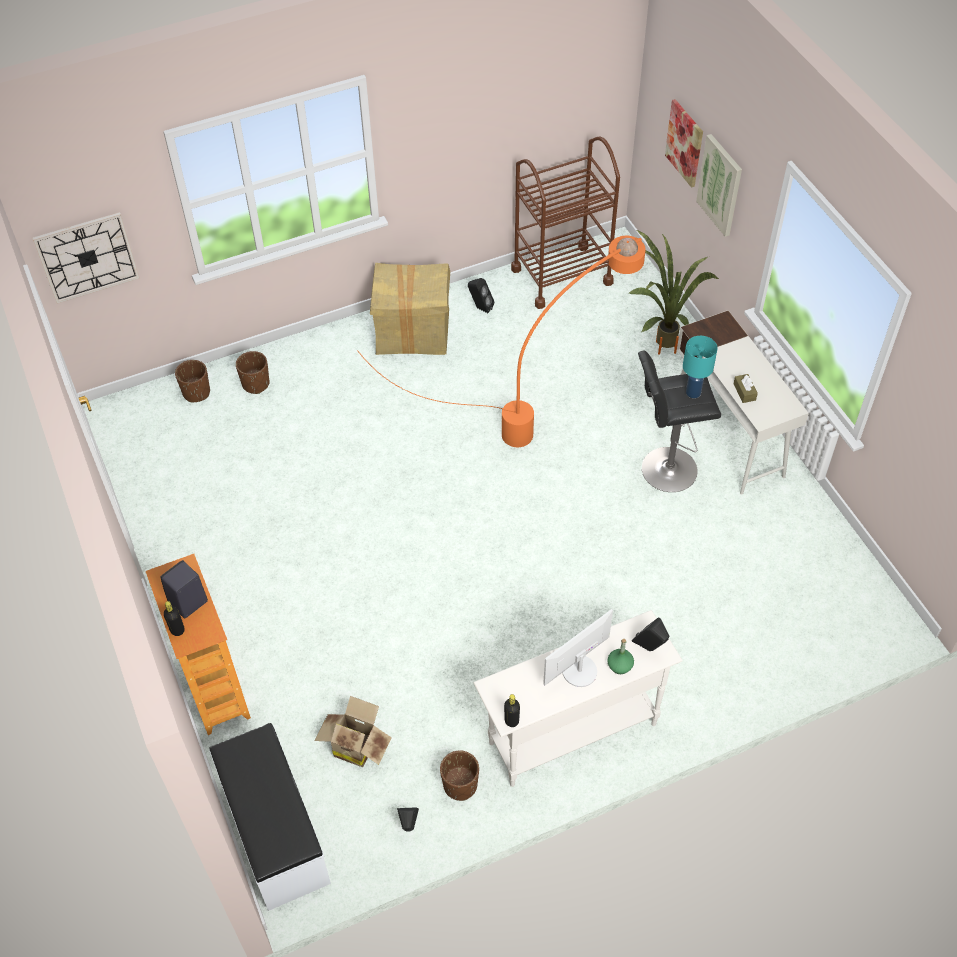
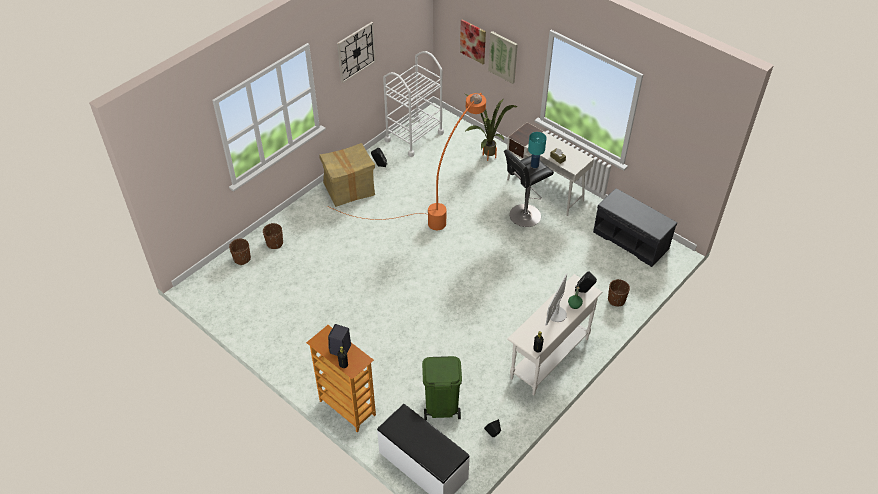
camera: 25 degrees left, 5 degrees down
wall clock [32,212,140,304] -> wall clock moved to [337,22,376,84]
cardboard box [314,696,392,767] -> green trash can [422,356,462,420]
brown planter [440,750,479,801] -> brown planter moved to [608,279,630,306]
brown cart [511,137,620,309] -> white cart [383,51,444,157]
none -> grey bench [593,188,677,267]

